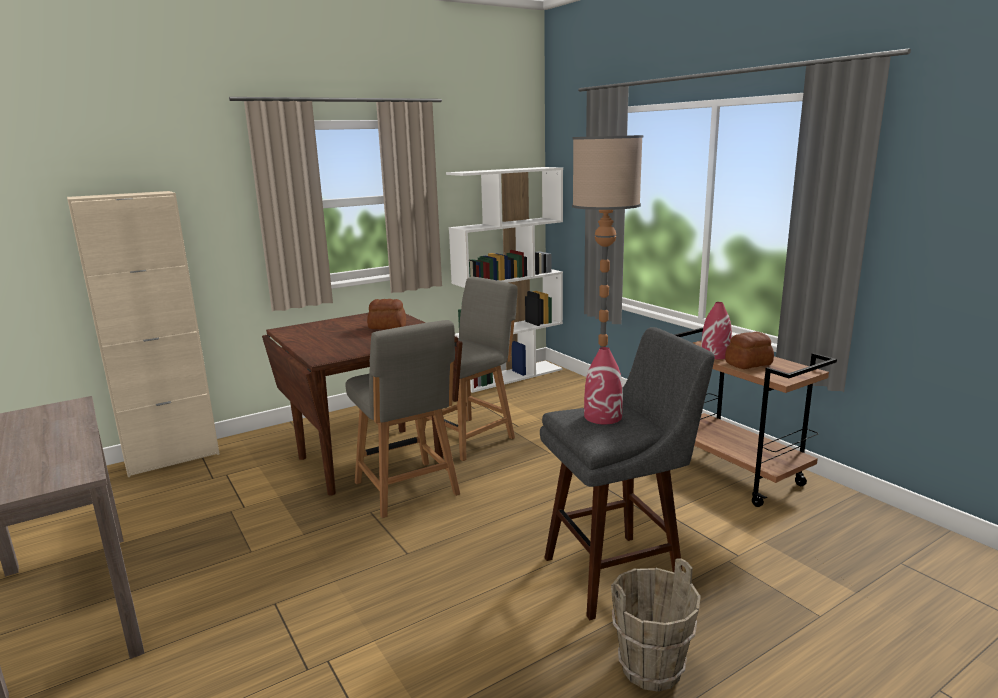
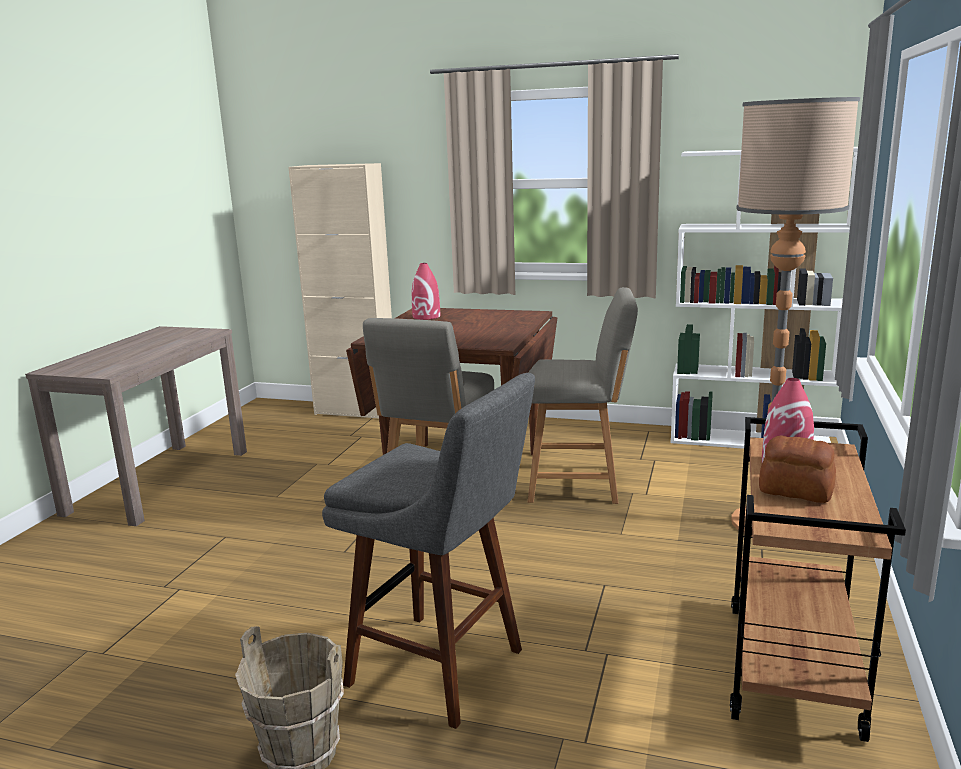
camera: 50 degrees right, 0 degrees up
bread [367,299,406,329] -> none
red vase [584,347,623,424] -> red vase moved to [412,263,440,320]

